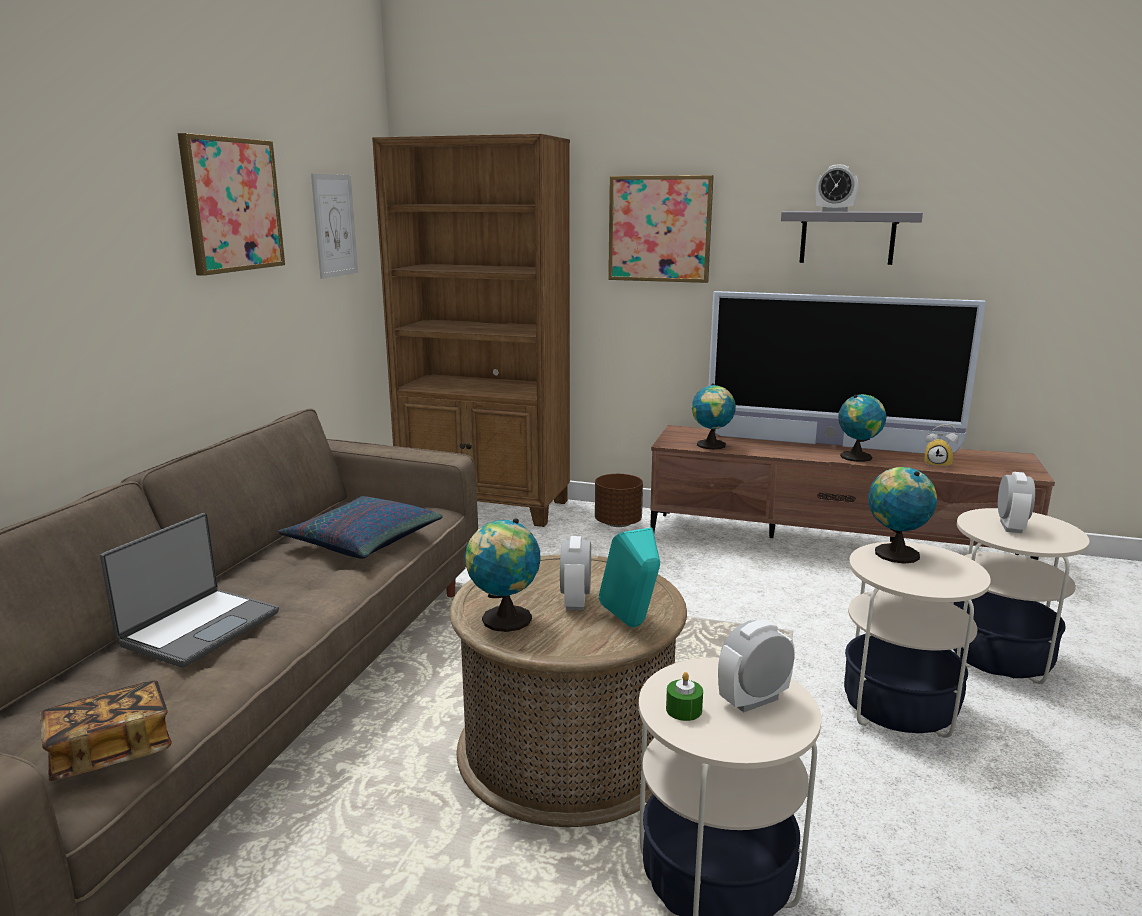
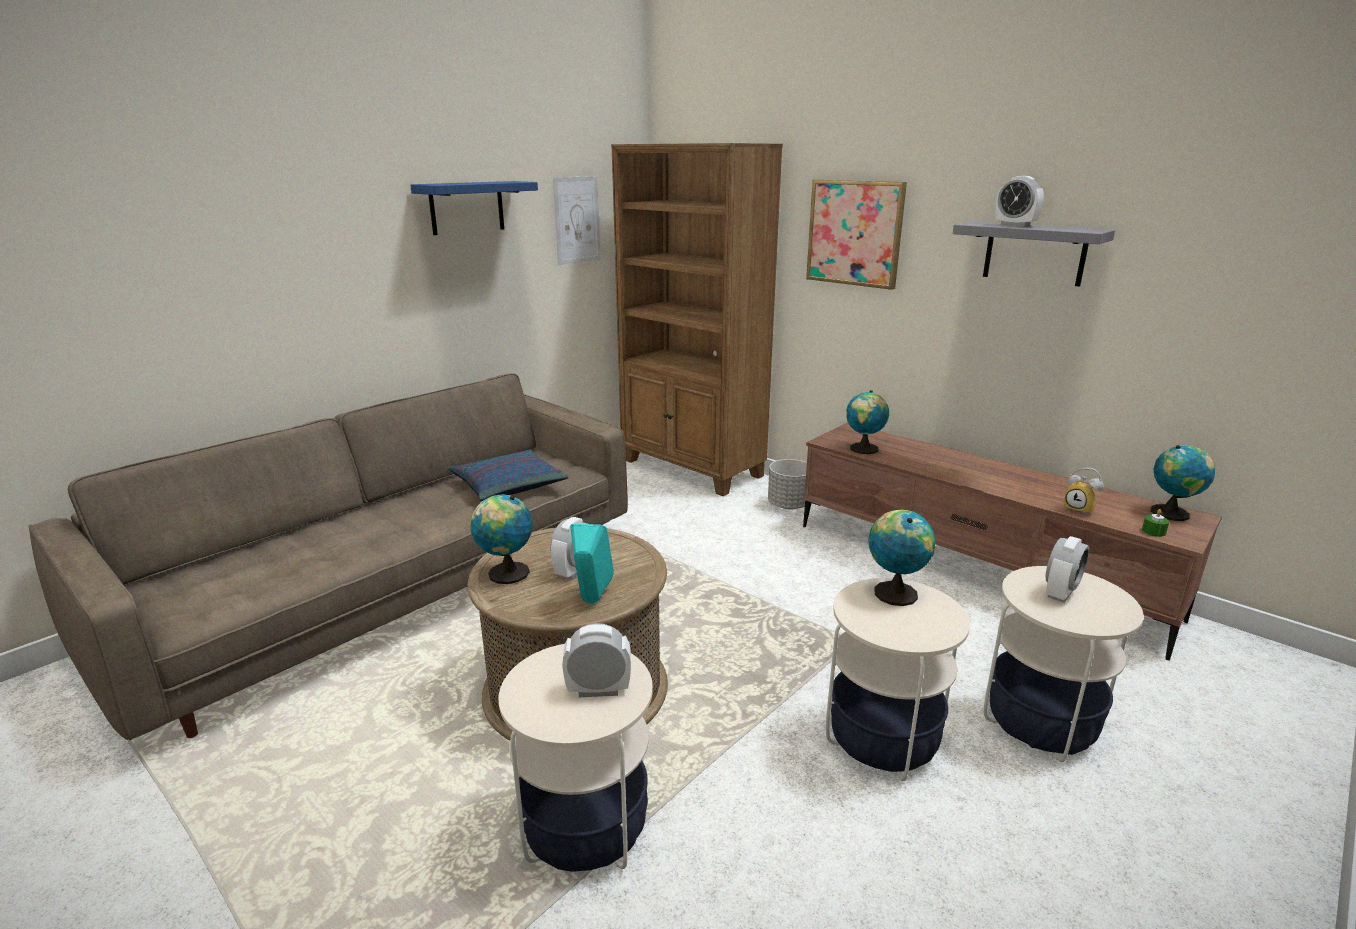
camera: 25 degrees right, 5 degrees up
book [40,680,172,781] -> none
laptop [100,513,279,668] -> none
picture [178,133,285,276] -> blue shelf [411,181,538,235]
brown planter [595,474,643,527] -> grey planter [768,459,807,509]
green candle [666,672,703,721] -> green candle moved to [1142,509,1169,537]
television [709,291,986,454] -> none
globe [838,394,886,462] -> globe moved to [1151,445,1215,521]

